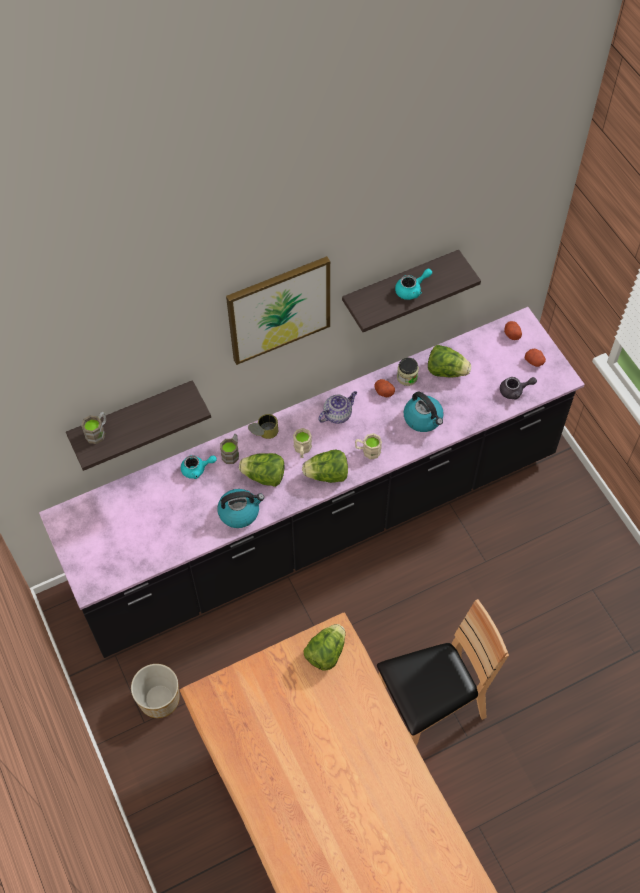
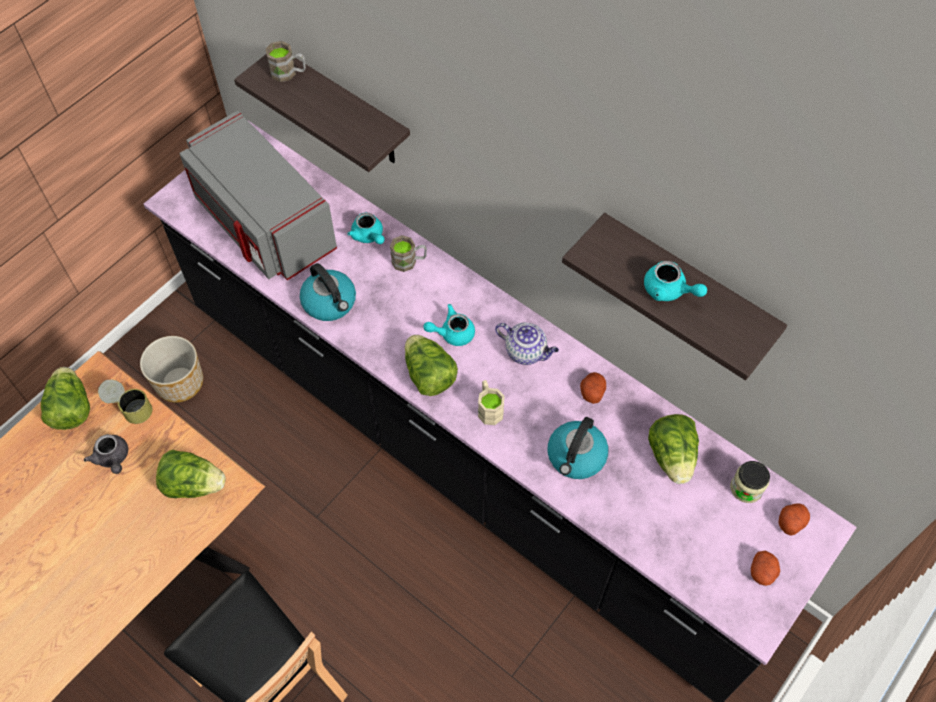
camera: 65 degrees right, 0 degrees up
picture [226,256,330,365] -> none
lettuce [239,453,285,487] -> lettuce moved to [41,367,90,430]
can [248,414,278,439] -> can moved to [98,379,152,424]
beige mug [293,428,312,458] -> turquoise teapot [423,304,475,346]
jar [397,358,419,386] -> jar moved to [730,461,770,503]
grey teapot [500,377,537,400] -> grey teapot moved to [84,434,128,474]
none -> grey microwave [179,110,337,280]

